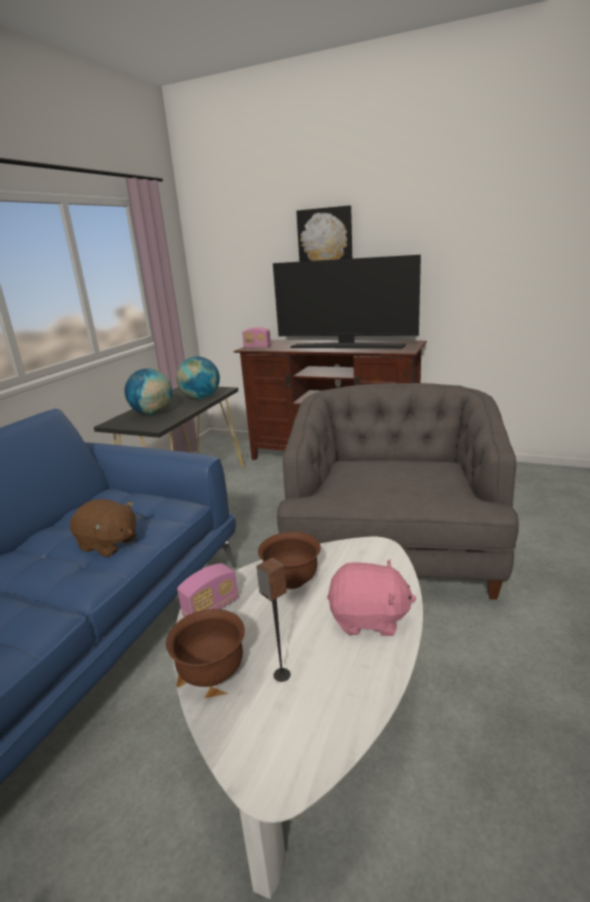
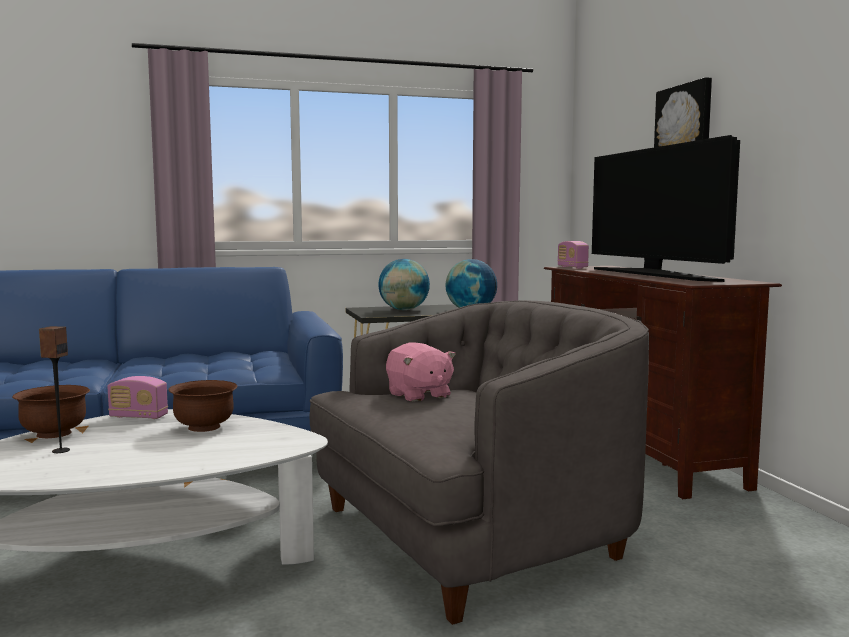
camera: 50 degrees right, 15 degrees down
brown plush toy [70,499,137,557] -> none
pink plush toy [327,560,416,636] -> pink plush toy moved to [386,342,456,402]

